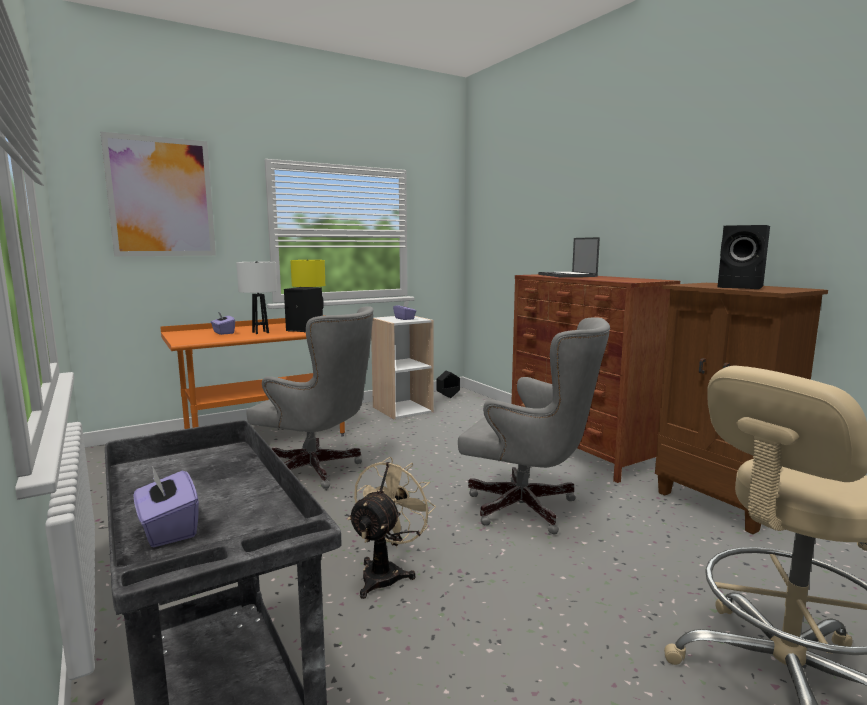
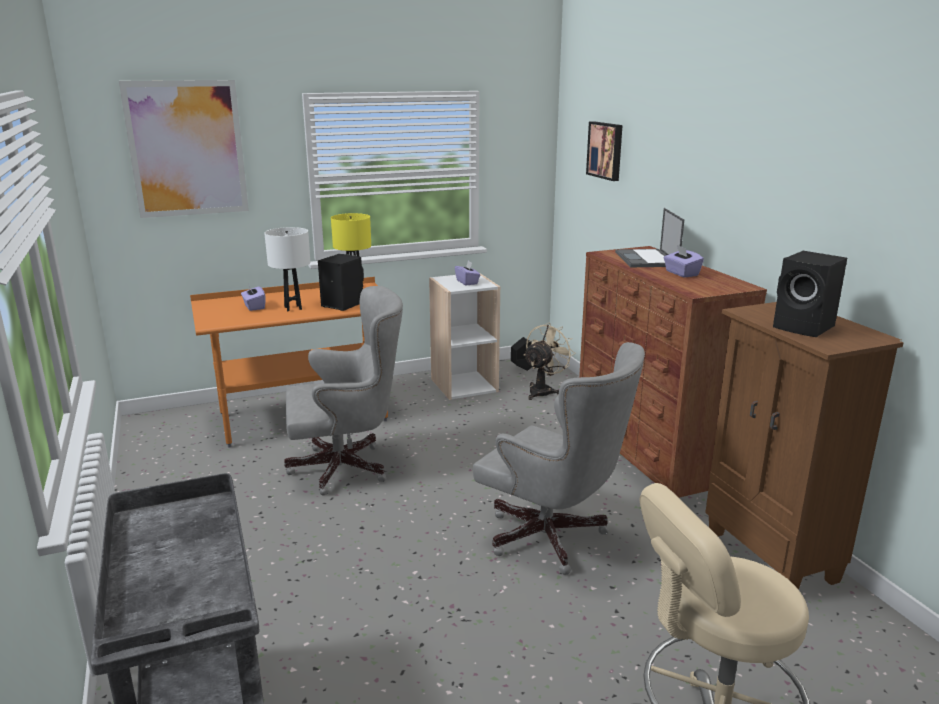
camera: 10 degrees right, 10 degrees up
purple tissue box [134,466,199,547] -> purple tissue box moved to [664,245,704,278]
grey office chair [246,306,373,489] -> grey office chair turned 45 degrees counterclockwise [284,286,403,496]
beige fan [348,457,436,599] -> beige fan moved to [523,323,575,400]
none -> picture [586,121,623,181]

